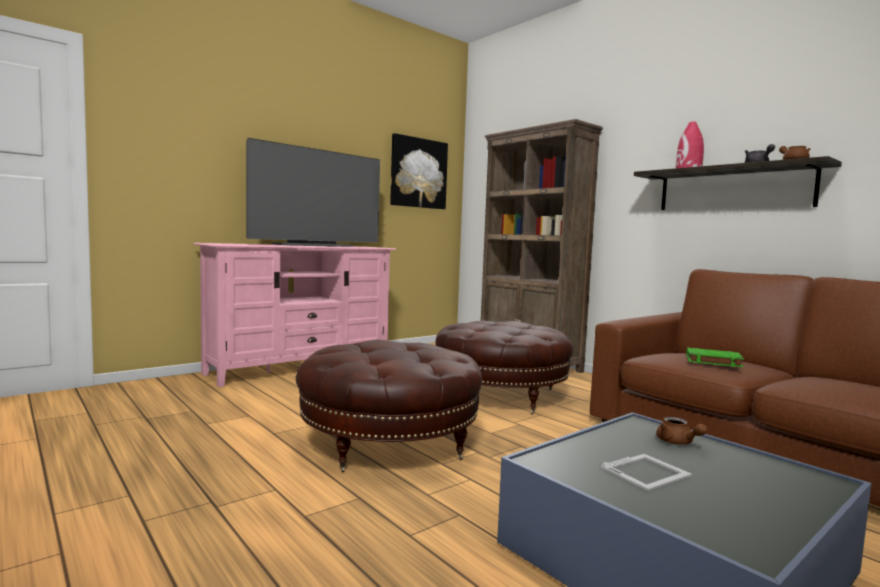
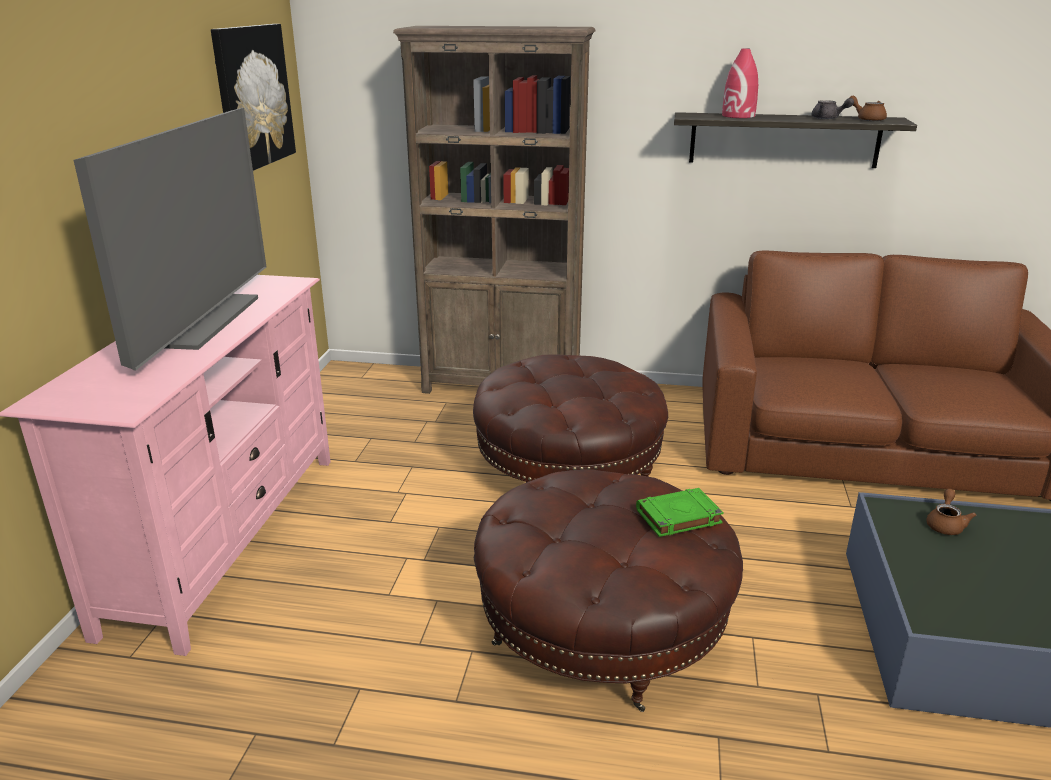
camera: 40 degrees left, 20 degrees up
picture frame [601,454,692,491] -> none
brown teapot [656,417,708,444] -> brown teapot turned 90 degrees counterclockwise [926,489,976,535]
green book [686,348,744,367] -> green book moved to [636,488,724,537]

